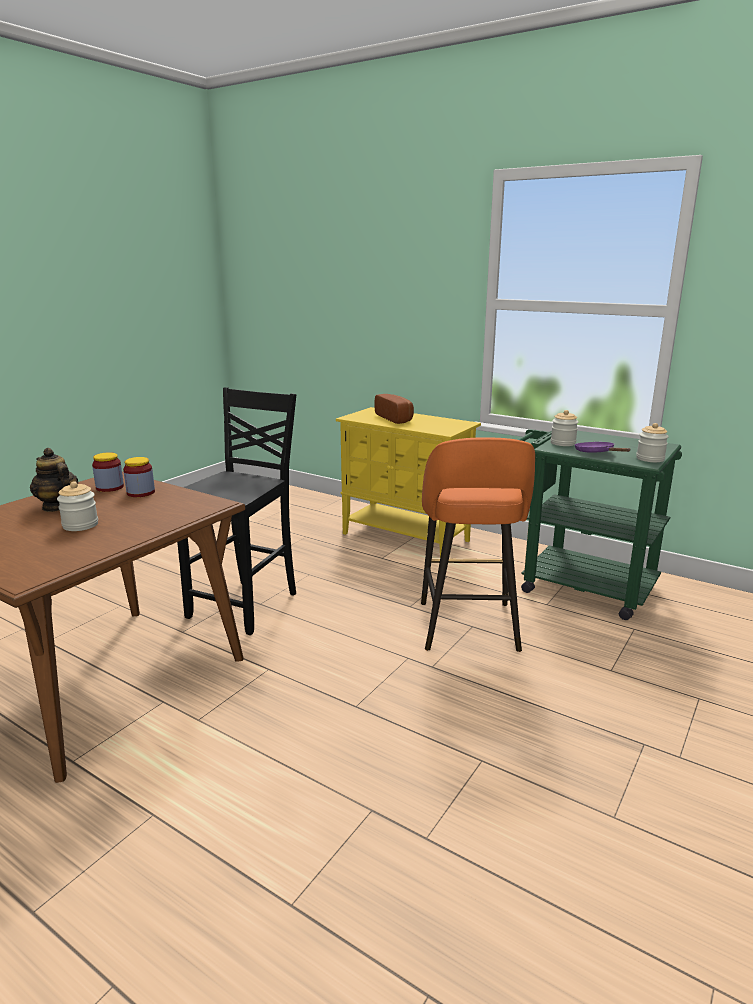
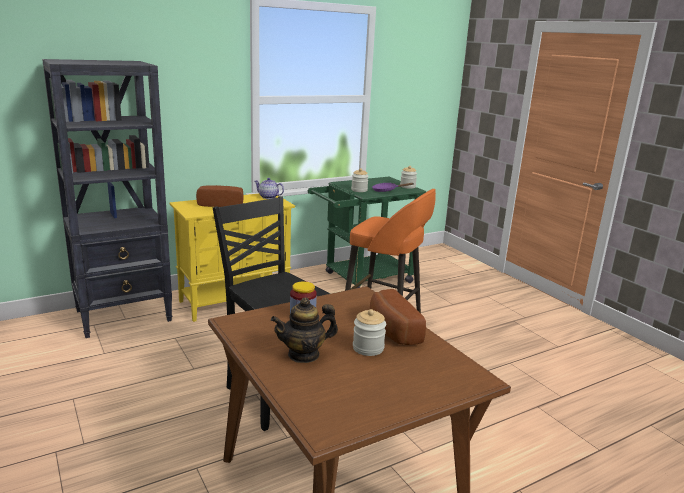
camera: 65 degrees left, 0 degrees up
jar [92,452,124,492] -> none
none -> black bookcase [42,59,172,338]
none -> teapot [255,178,284,199]
none -> bread [370,289,426,345]

